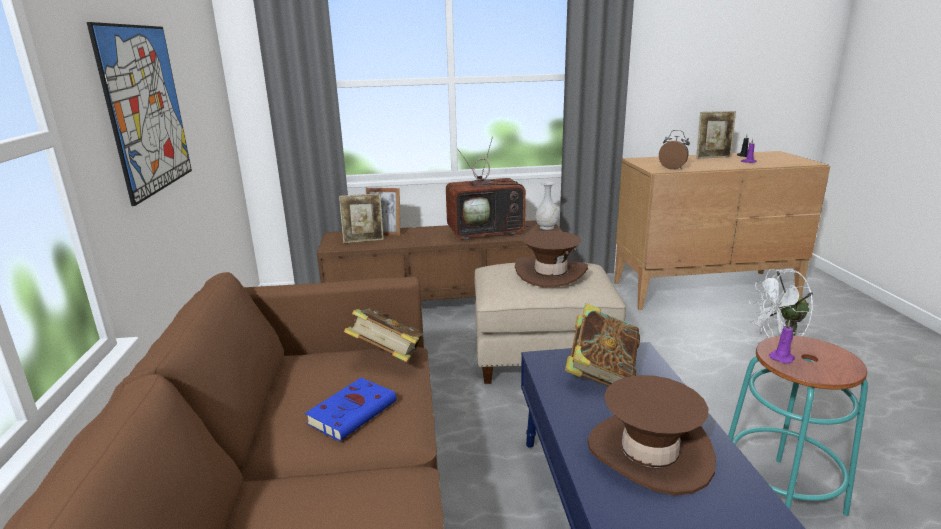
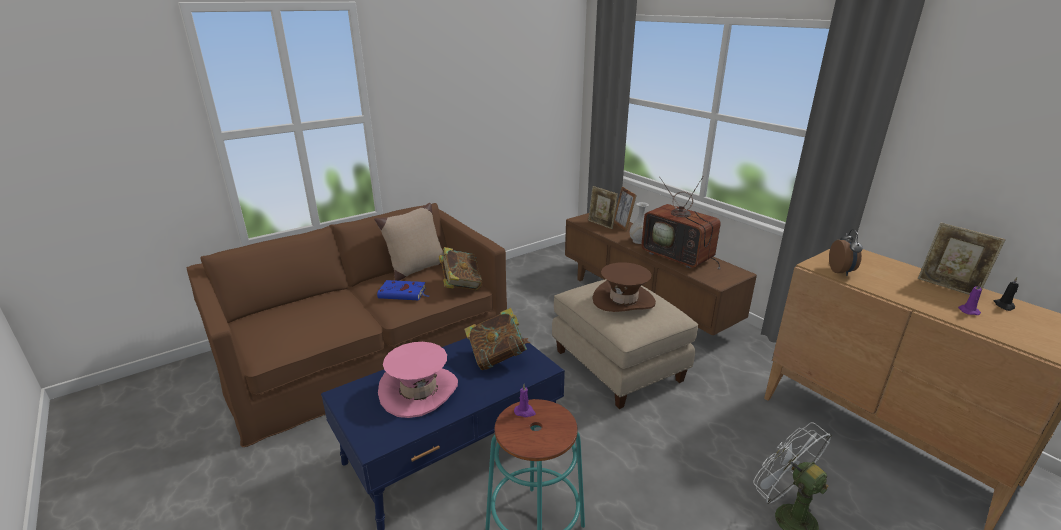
camera: 60 degrees right, 5 degrees up
picture [87,22,192,206] -> none
white vase [536,181,559,230] -> white vase moved to [630,202,649,244]
brown hat [587,375,716,495] -> pink hat [378,342,458,418]
none -> beige pillow [374,203,445,281]

